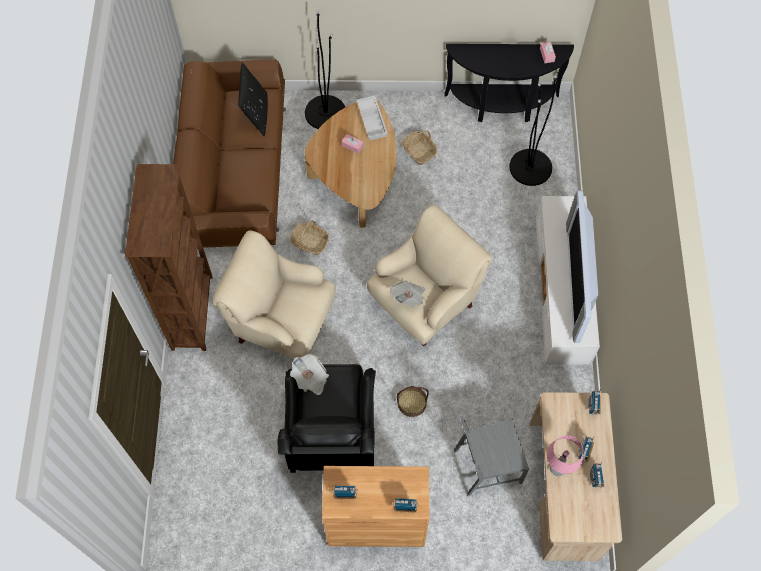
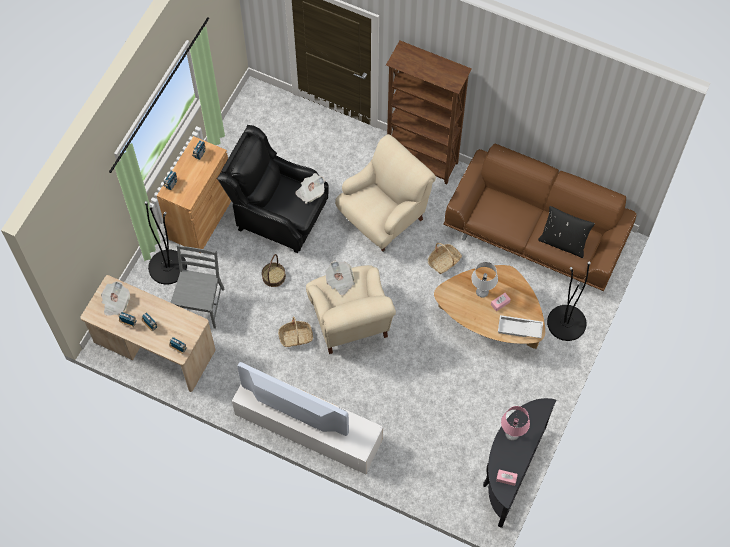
camera: 115 degrees right, 0 degrees up
basket [402,131,438,165] -> basket moved to [278,317,313,347]
black floor lamp [509,75,557,186] -> black floor lamp moved to [145,201,187,285]
pink table lamp [547,435,583,476] -> pink table lamp moved to [501,406,530,441]
none -> newspaper [101,281,130,316]
none -> grey table lamp [471,262,498,298]

